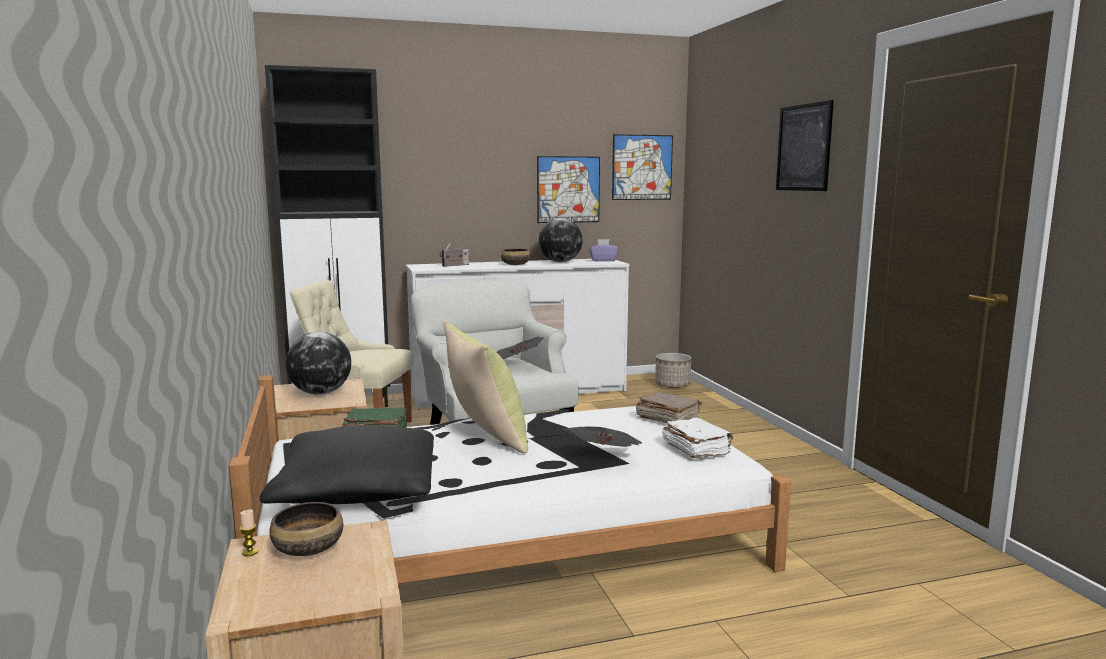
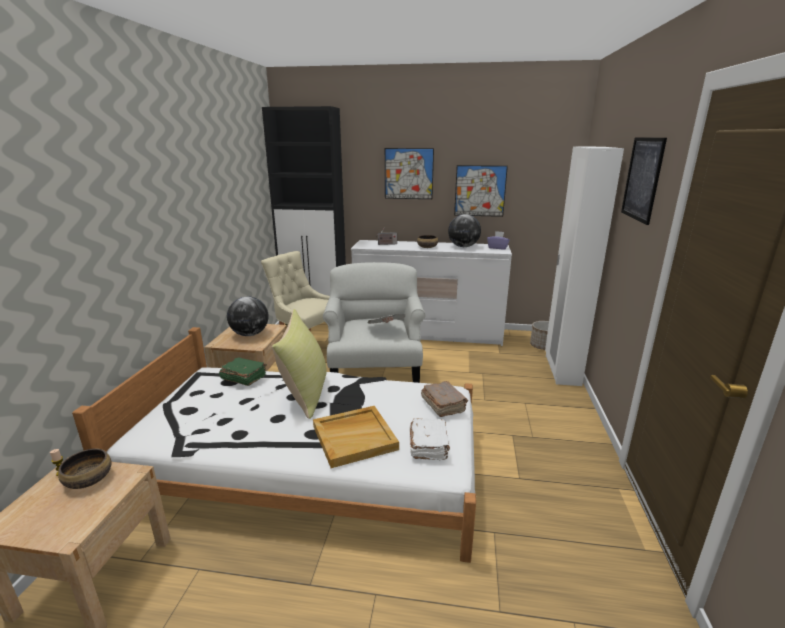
camera: 25 degrees right, 10 degrees up
black pillow [259,425,434,504] -> none
newspaper [564,426,642,447] -> beige tray [313,406,399,468]
picture [612,134,673,200] -> picture moved to [385,148,434,199]
none -> white wardrobe [545,147,624,386]

